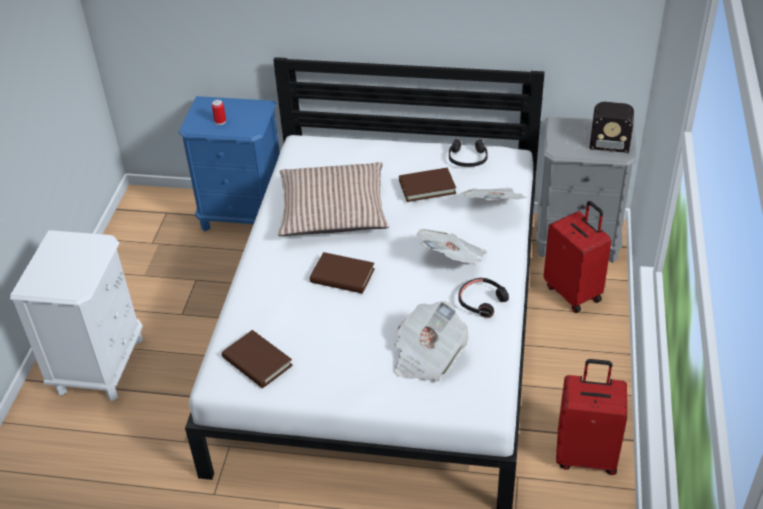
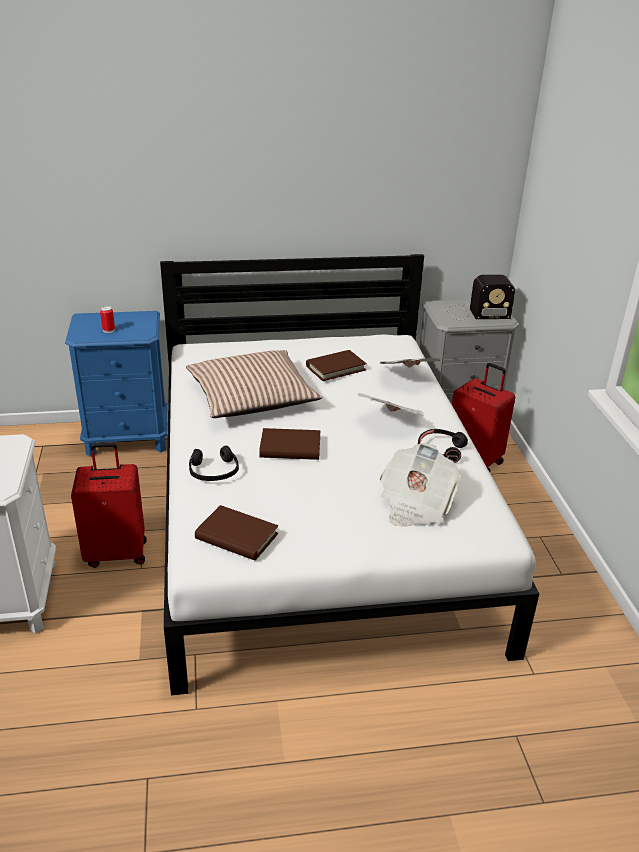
camera: 20 degrees left, 10 degrees down
black headphones [449,139,488,167] -> black headphones moved to [189,445,239,481]
red suitcase [556,359,627,475] -> red suitcase moved to [71,443,147,568]

